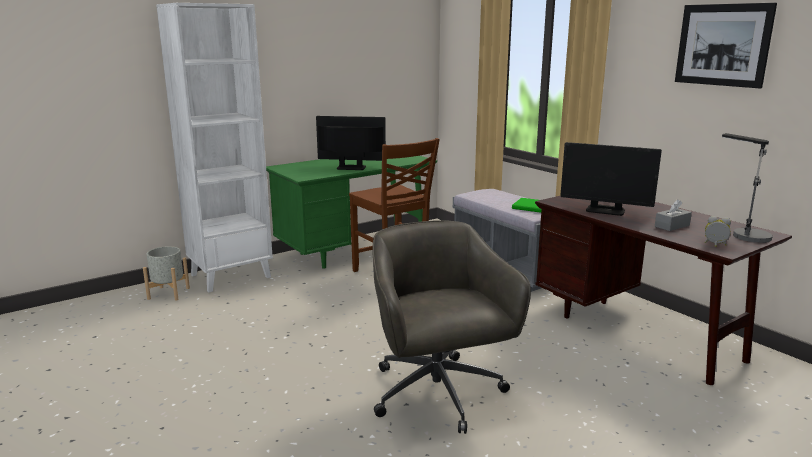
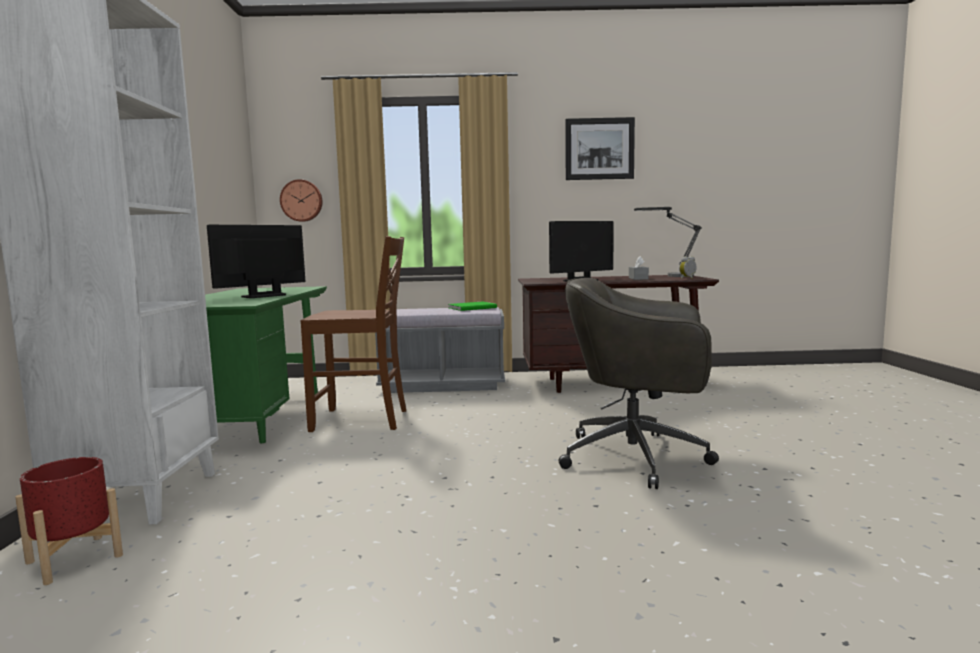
camera: 55 degrees left, 10 degrees down
grey planter [143,246,190,301] -> red planter [15,457,123,585]
none -> wall clock [280,179,323,222]

